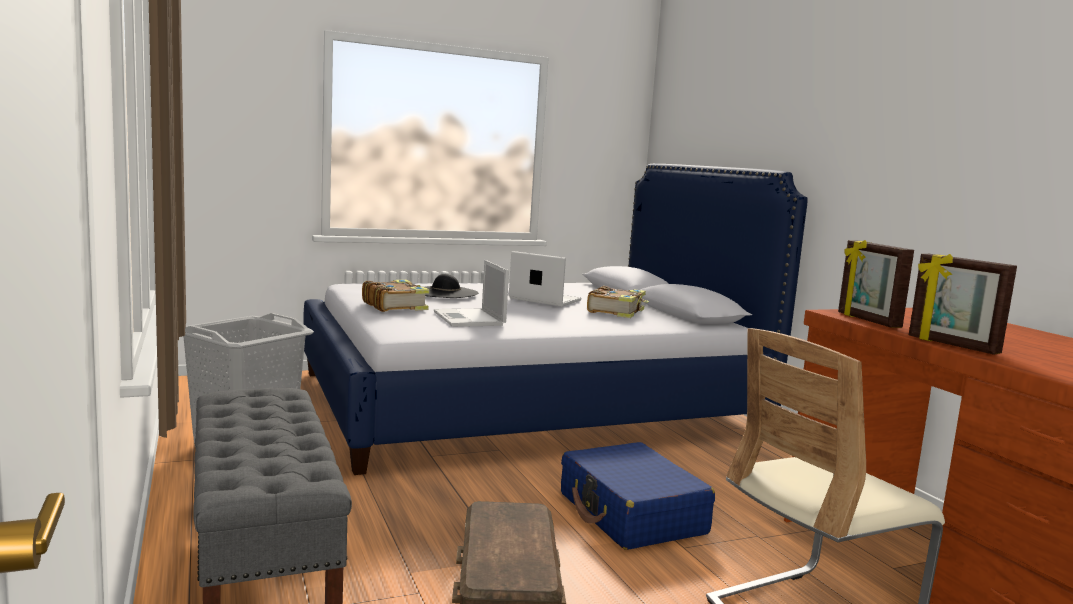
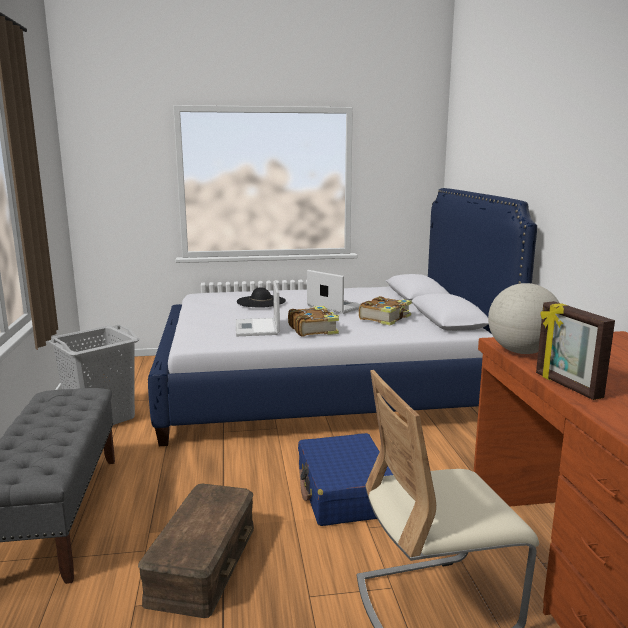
camera: 15 degrees right, 5 degrees up
book [362,280,429,312] -> book moved to [288,306,339,336]
picture frame [838,240,914,328] -> globe [488,283,559,354]

